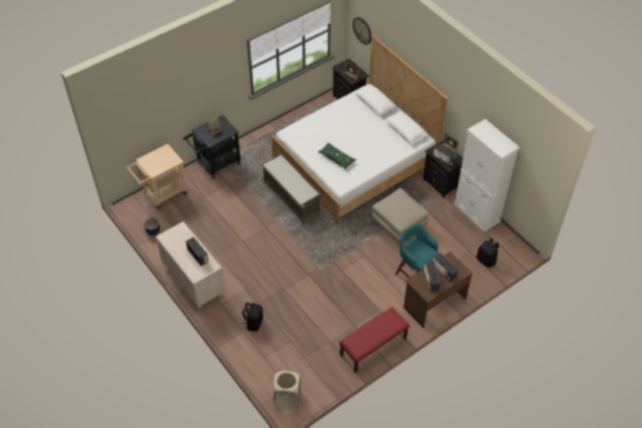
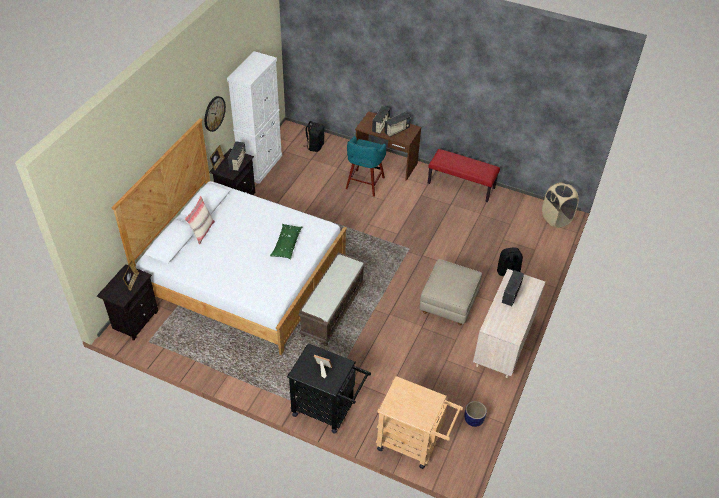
camera: 120 degrees left, 5 degrees down
wall clock [353,17,372,45] -> wall clock moved to [205,96,226,132]
beige ottoman [372,188,428,244] -> beige ottoman moved to [420,259,482,325]
none -> beige pillow [184,196,215,244]

